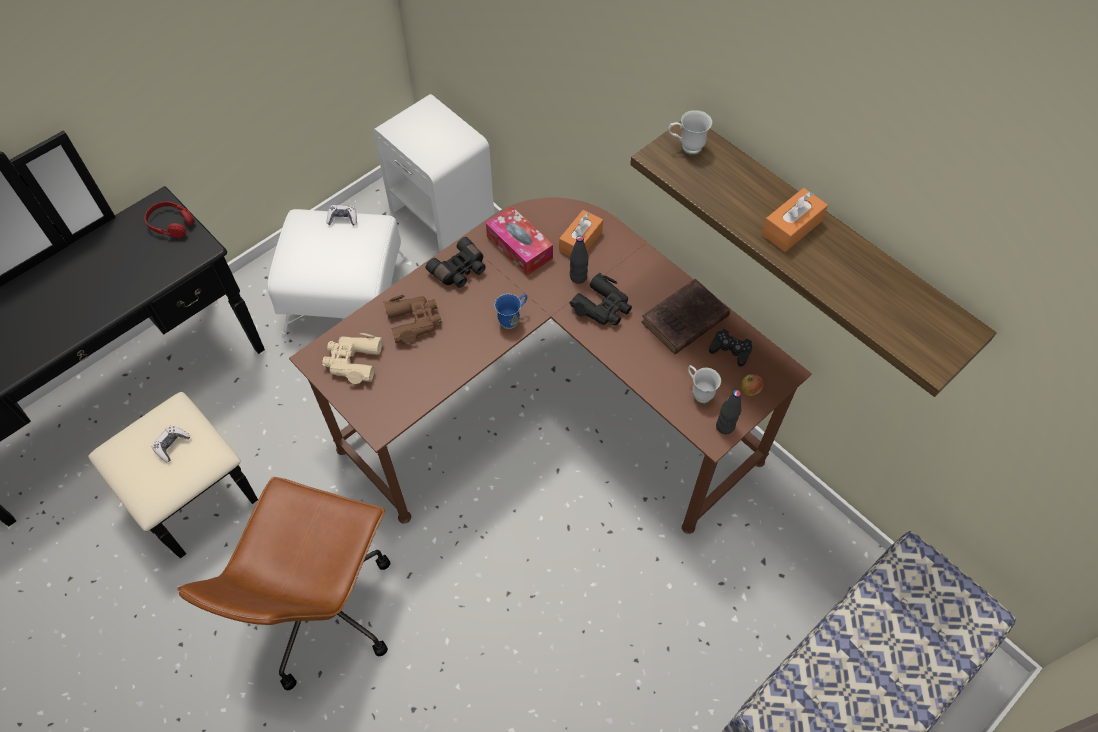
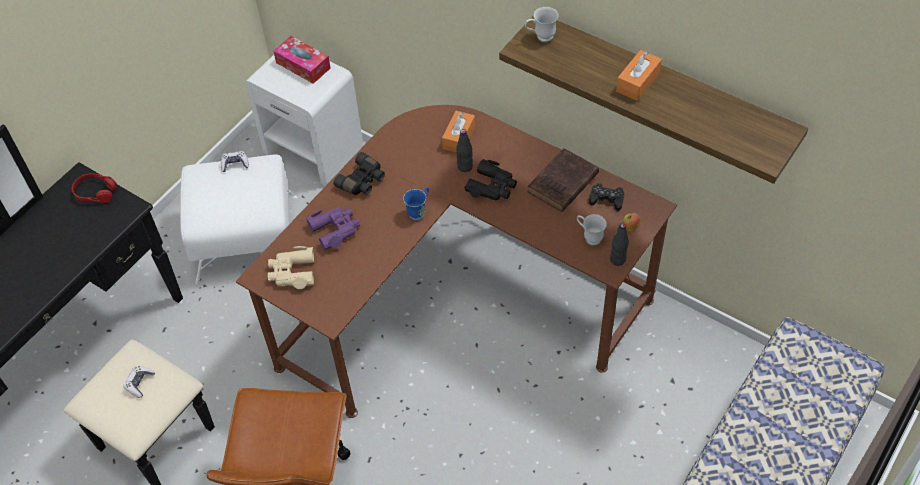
camera: 10 degrees left, 5 degrees down
brown binoculars [384,295,442,343] -> purple binoculars [306,207,360,250]
tissue box [486,207,553,276] -> tissue box moved to [273,36,331,84]

